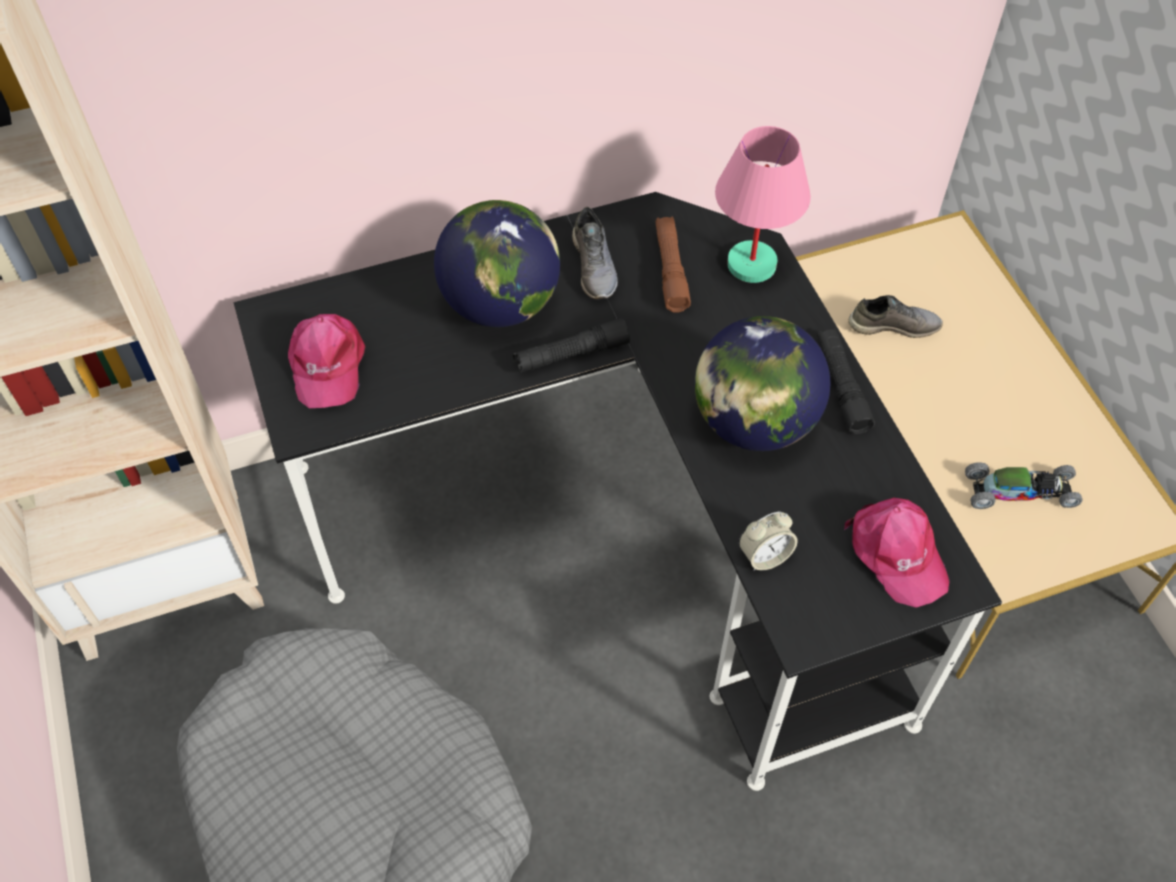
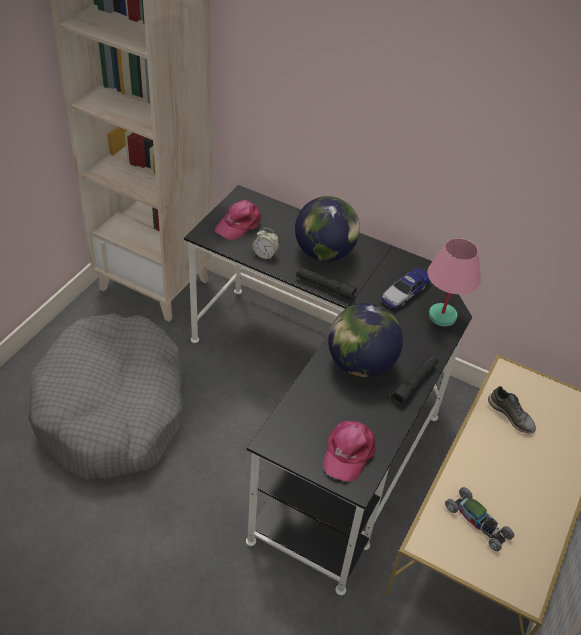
camera: 45 degrees right, 10 degrees down
grey shoe [572,207,618,299] -> none
brown flashlight [655,217,691,313] -> toy car [381,268,430,308]
alarm clock [739,511,798,571] -> alarm clock moved to [252,228,279,259]

